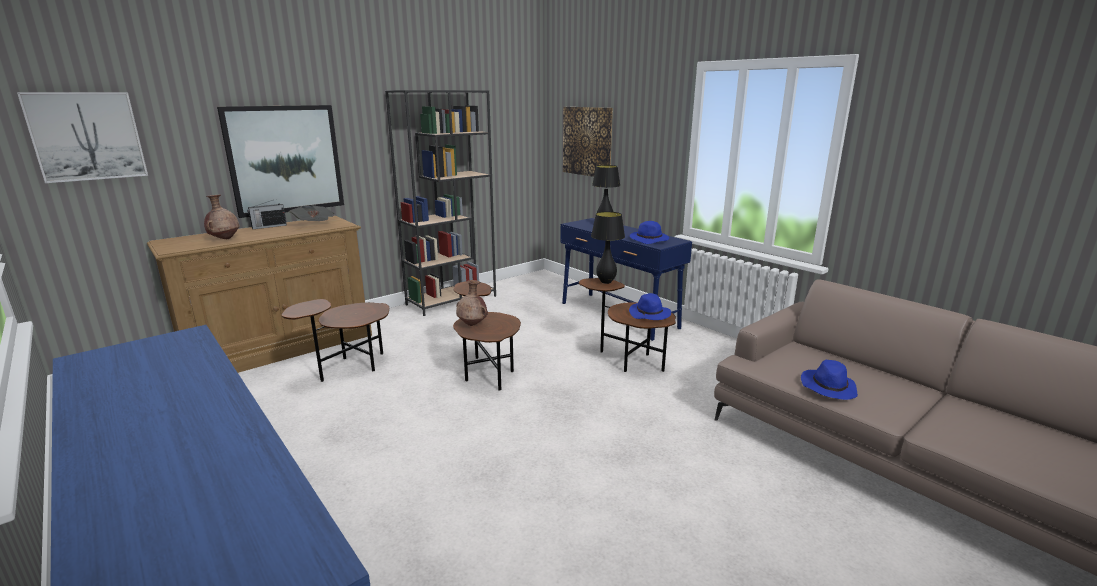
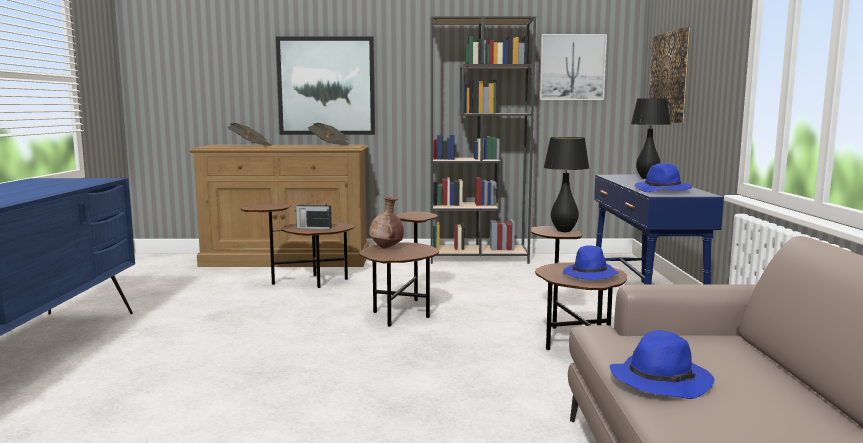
camera: 40 degrees right, 10 degrees down
picture [17,92,148,183] -> picture moved to [539,34,607,100]
brown vase [204,195,240,239] -> newspaper [228,123,272,146]
radio [247,200,287,229] -> radio moved to [295,200,332,229]

